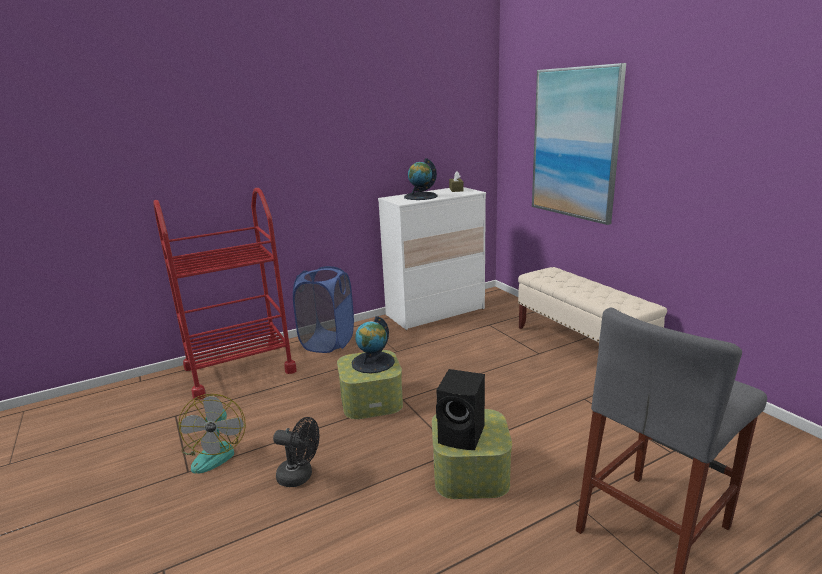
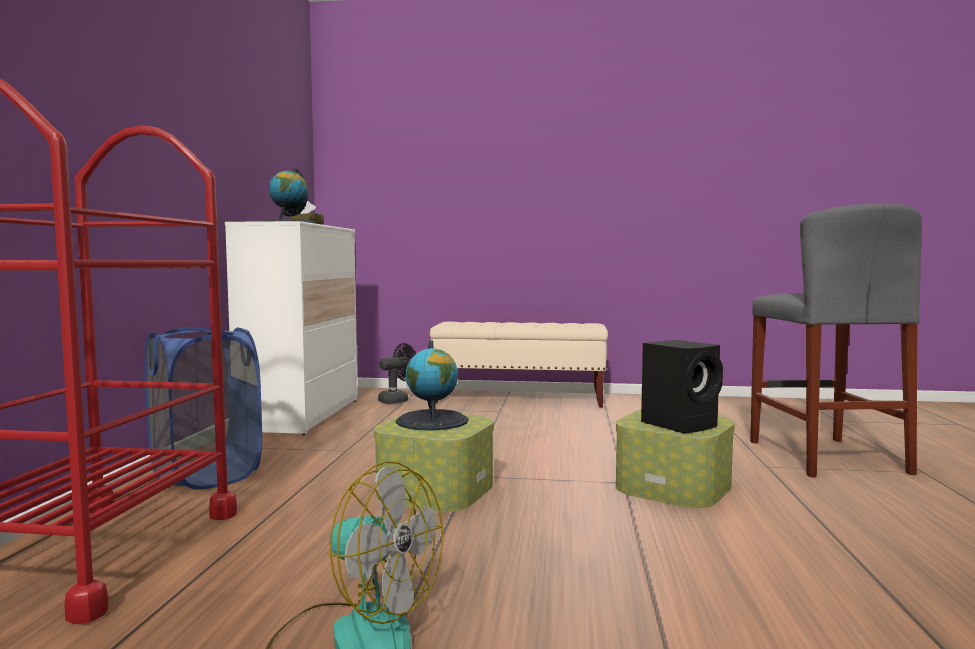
camera: 55 degrees left, 15 degrees down
black fan [273,417,319,487] -> black fan moved to [378,343,416,404]
picture [532,63,626,225] -> none

